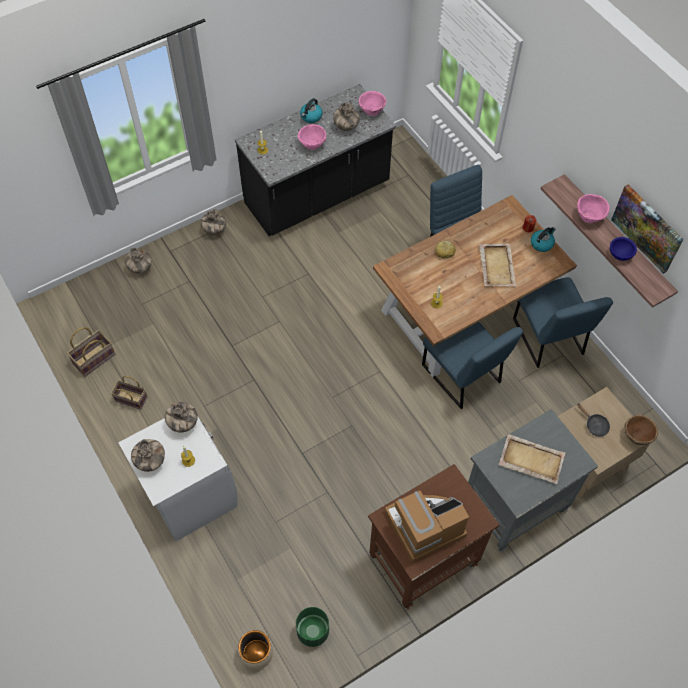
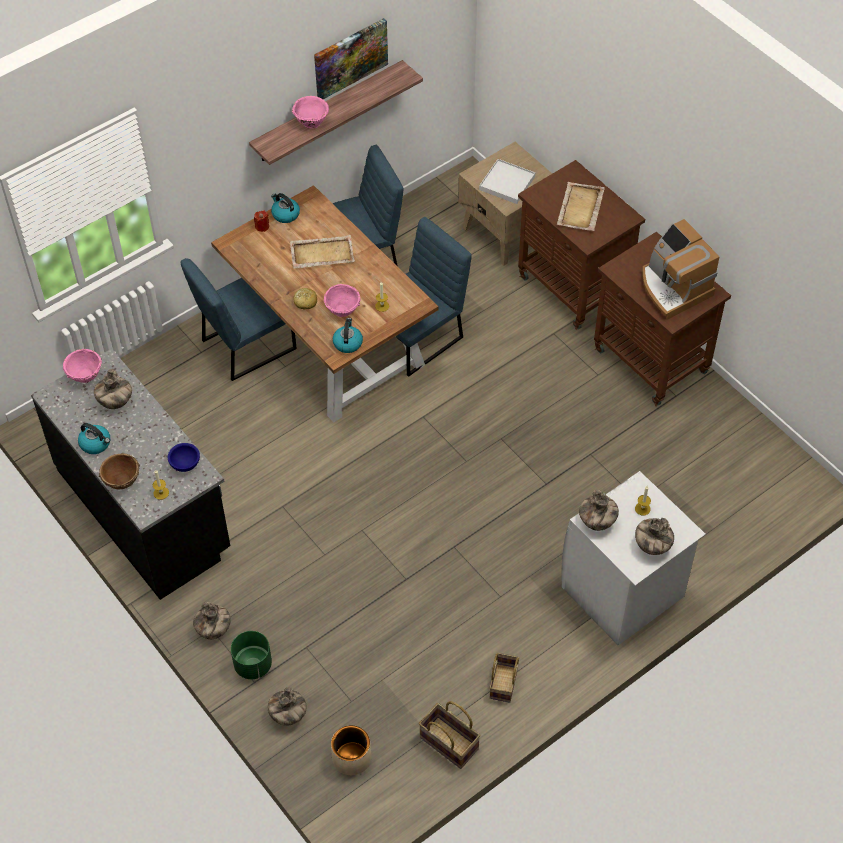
camera: 95 degrees left, 5 degrees down
beige planter [238,630,273,670] -> beige planter moved to [331,725,372,775]
green planter [296,607,329,647] -> green planter moved to [231,631,272,679]
pink bowl [298,124,326,150] -> pink bowl moved to [324,284,361,317]
grey cart [468,409,598,553] -> brown cart [518,160,645,330]
black frying pan [577,403,610,437] -> white tray [479,159,535,204]
blue bowl [610,237,637,261] -> blue bowl moved to [168,443,200,472]
brown bowl [625,415,658,445] -> brown bowl moved to [99,453,140,489]
none -> kettle [333,318,363,353]

